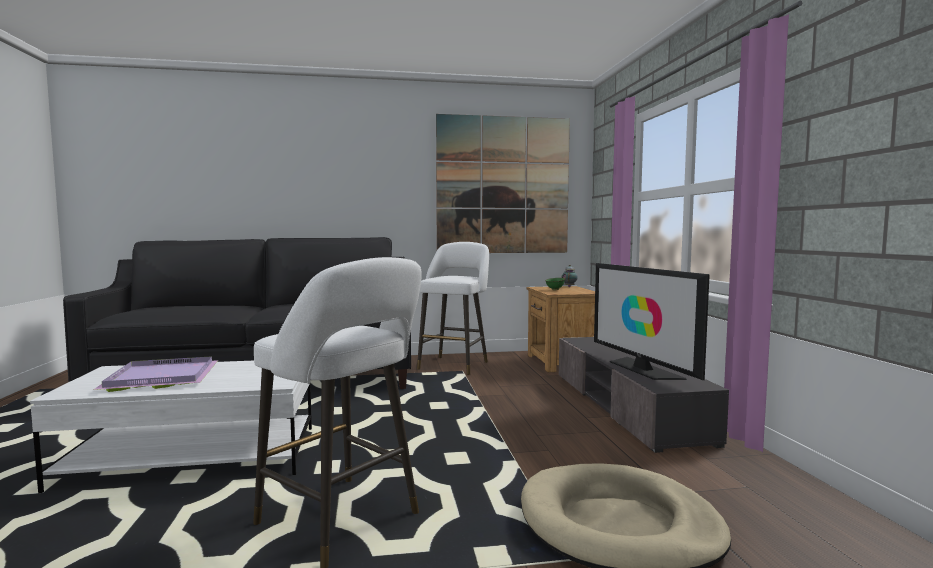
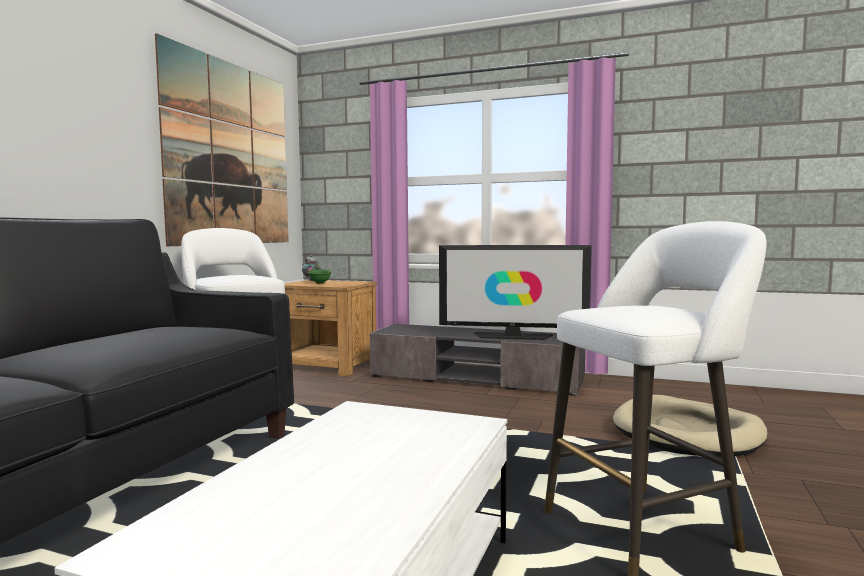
camera: 60 degrees left, 0 degrees up
purple tray [93,356,218,392] -> none

